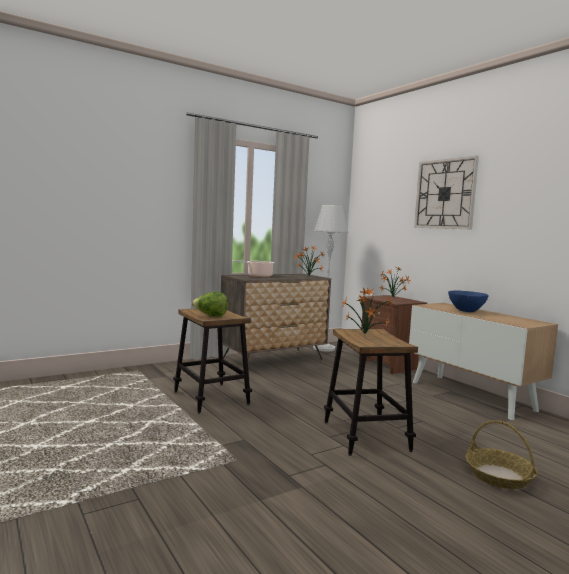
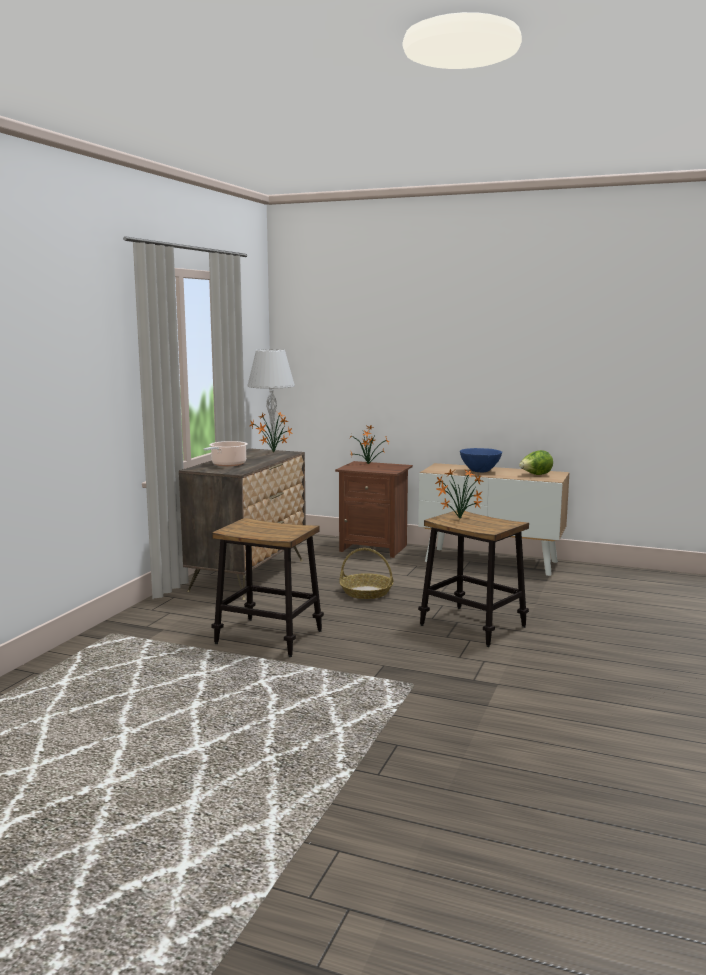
camera: 35 degrees left, 5 degrees up
lettuce [192,292,228,317] -> lettuce moved to [519,450,553,475]
wall clock [414,156,479,230] -> none
basket [465,420,537,489] -> basket moved to [339,548,393,599]

